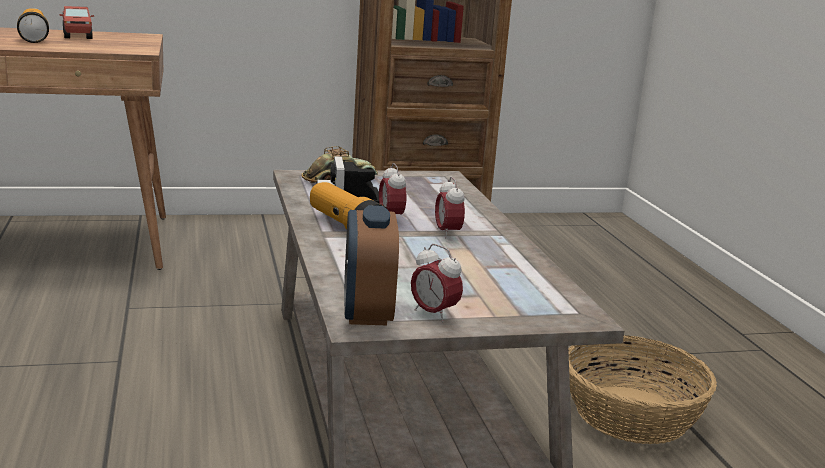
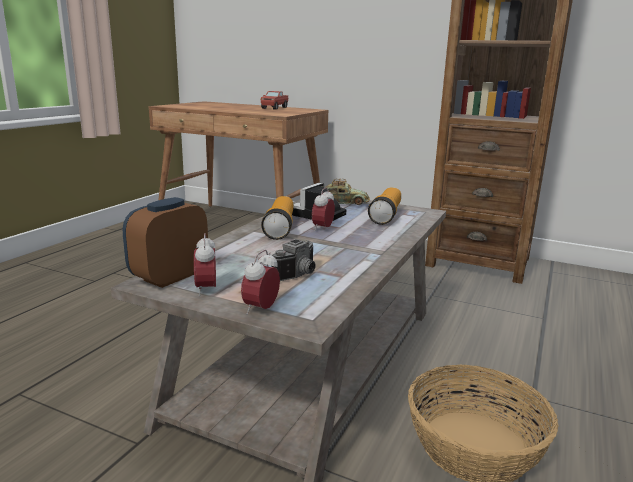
camera: 40 degrees right, 0 degrees up
flashlight [17,8,49,43] -> flashlight moved to [368,187,401,225]
alarm clock [435,177,465,238] -> alarm clock moved to [241,250,280,315]
none -> camera [271,239,316,281]

